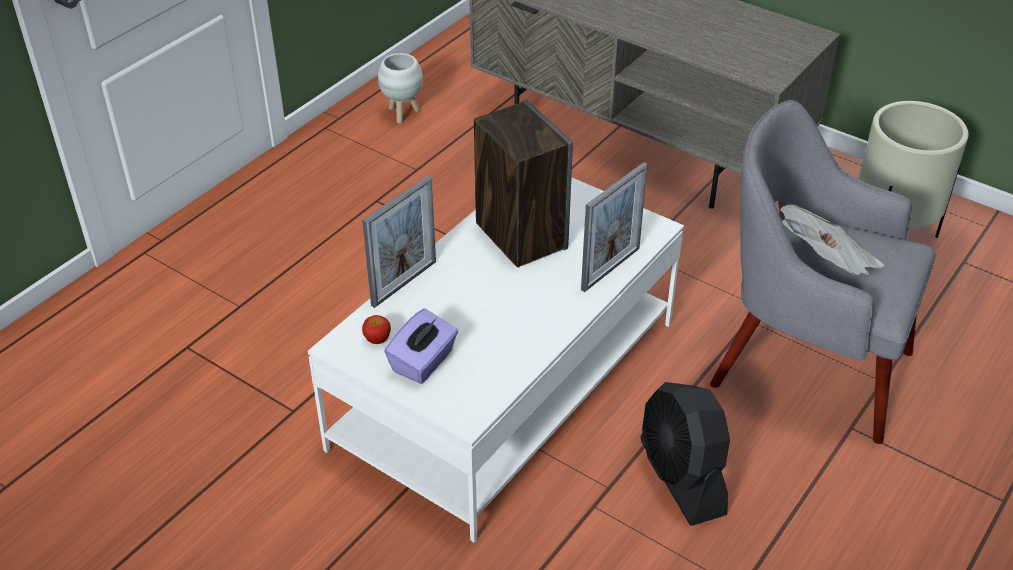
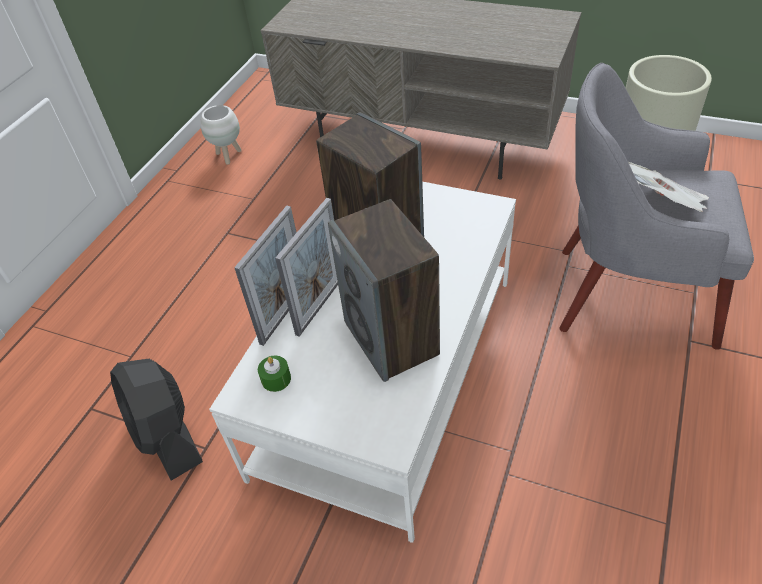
camera: 10 degrees left, 5 degrees up
apple [362,315,391,344] -> green candle [258,356,291,392]
purple tissue box [384,308,458,384] -> none
picture frame [581,162,648,292] -> picture frame moved to [275,198,338,337]
black fan [640,382,730,526] -> black fan moved to [110,359,203,481]
none -> speaker [328,199,440,382]

